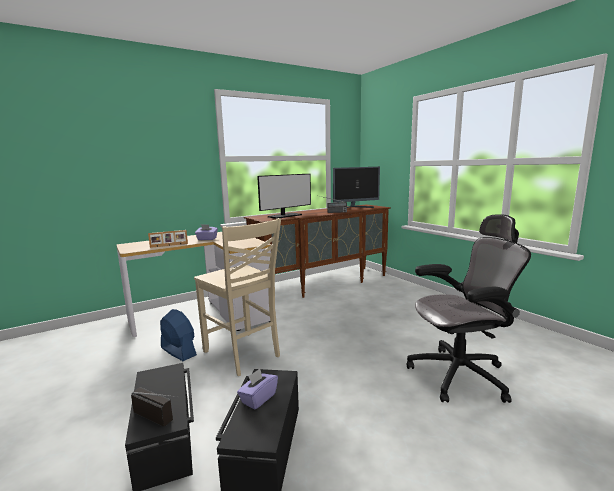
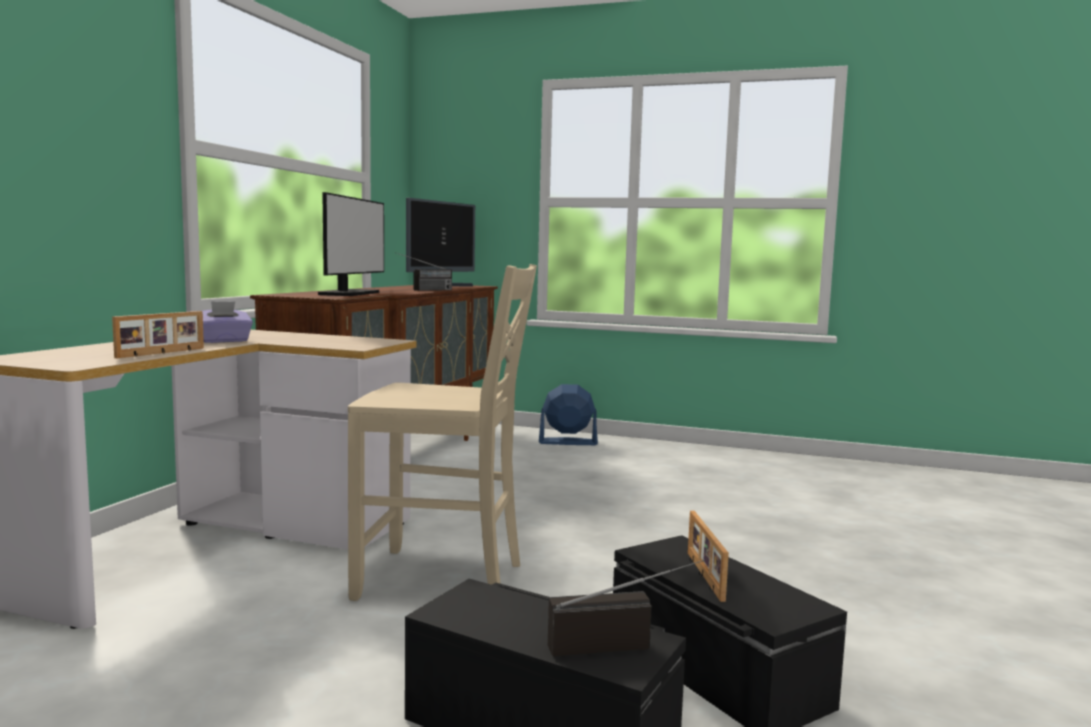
camera: 40 degrees left, 5 degrees down
blue fan [160,309,197,361] -> blue fan moved to [539,384,598,445]
purple tissue box [237,369,278,409] -> picture frame [688,511,729,602]
office chair [407,214,531,403] -> none

